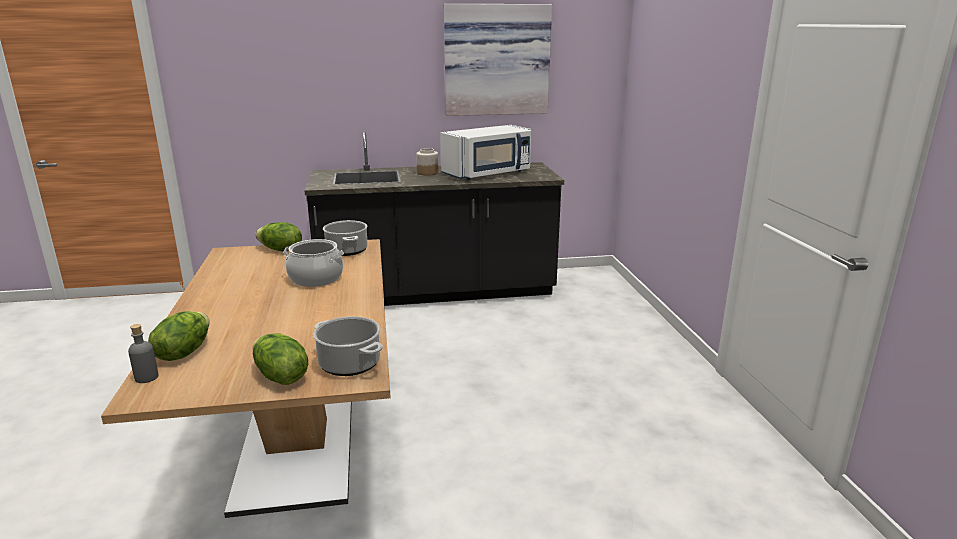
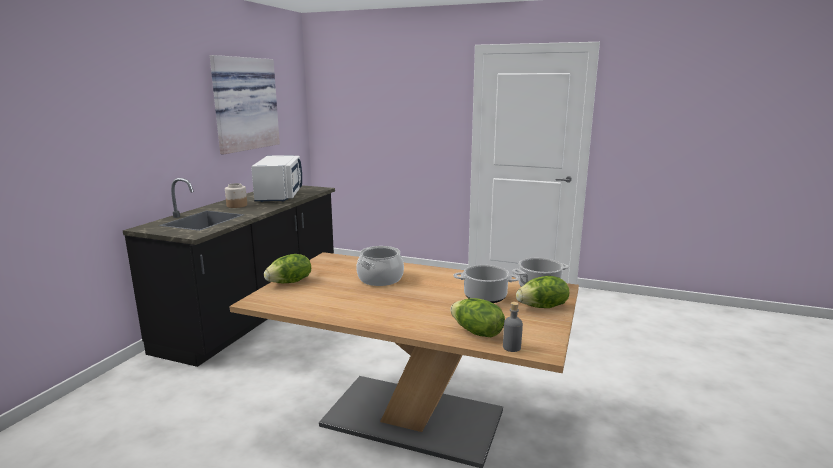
camera: 60 degrees left, 5 degrees down
cooking pot [323,220,368,256] -> cooking pot moved to [454,265,519,303]

